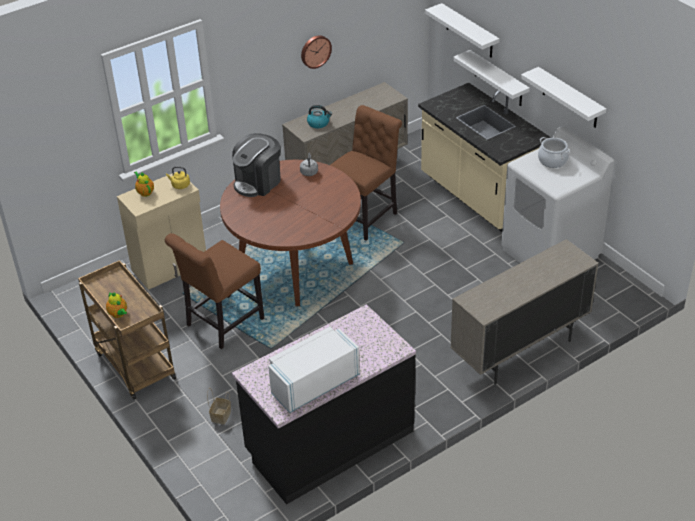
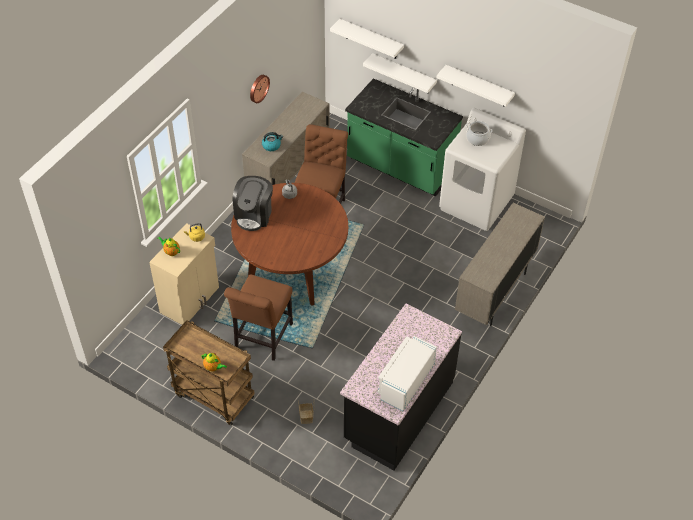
camera: 25 degrees left, 10 degrees up
beige counter [418,83,551,232] -> green counter [345,78,463,196]

